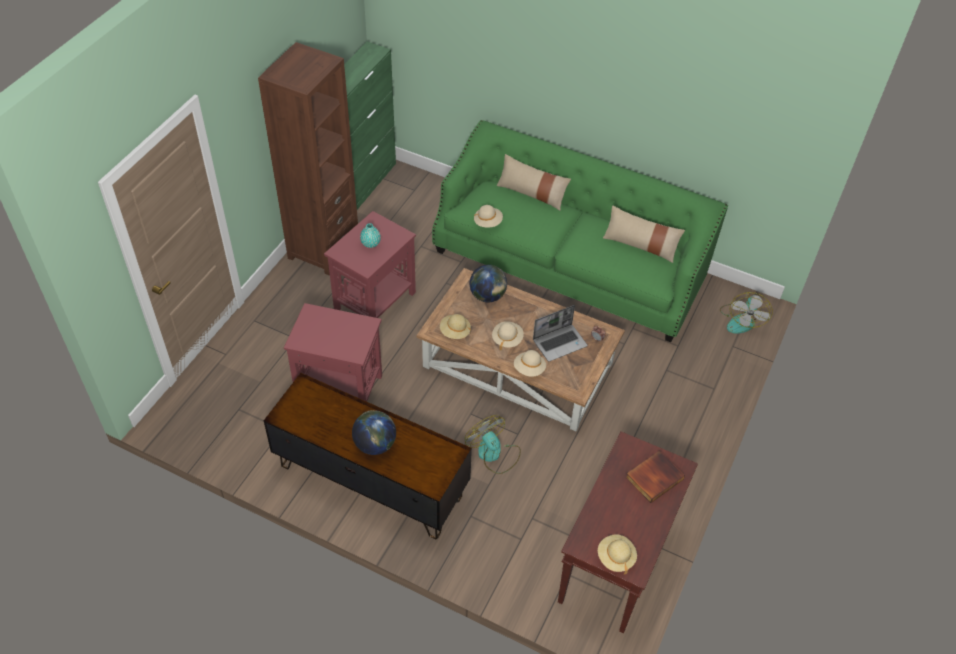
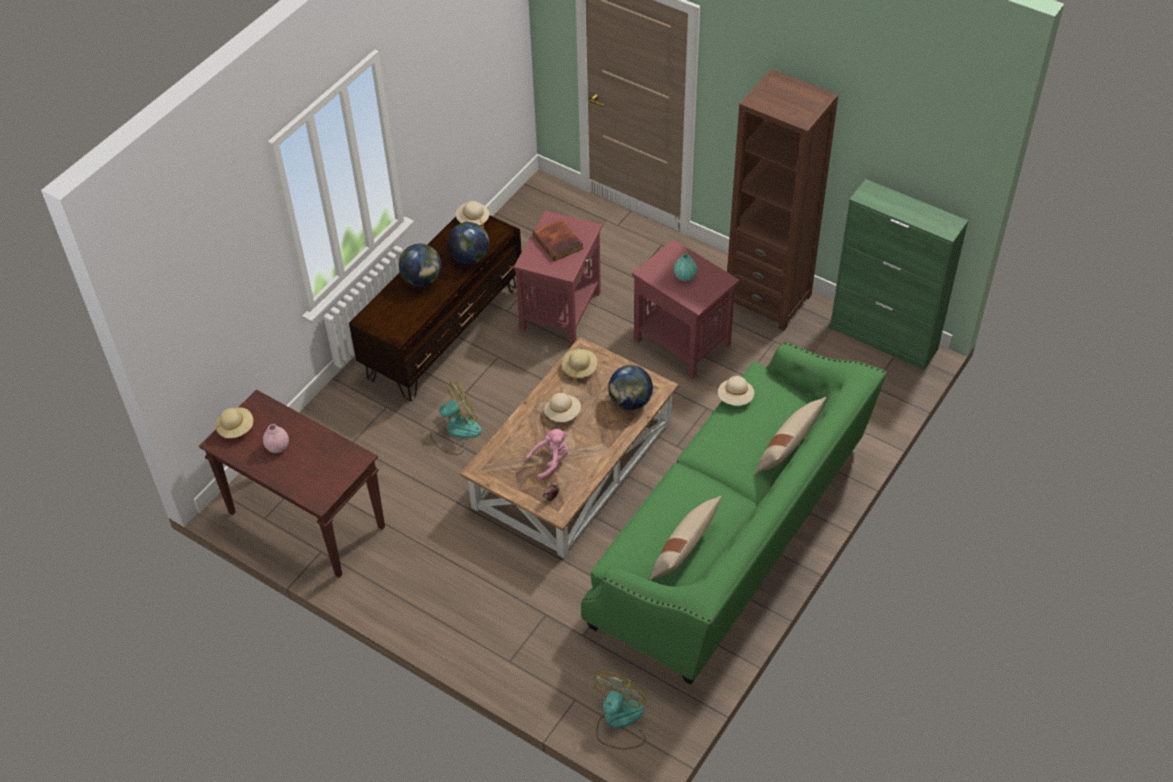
camera: 100 degrees right, 0 degrees up
beige hat [514,350,546,377] -> beige hat moved to [455,201,489,228]
laptop [533,305,588,362] -> pink plush toy [526,429,568,480]
book [625,451,685,503] -> book moved to [533,219,584,261]
fan [720,292,773,334] -> fan turned 90 degrees clockwise [594,671,646,749]
none -> pink vase [263,424,289,453]
none -> globe [447,222,489,264]

